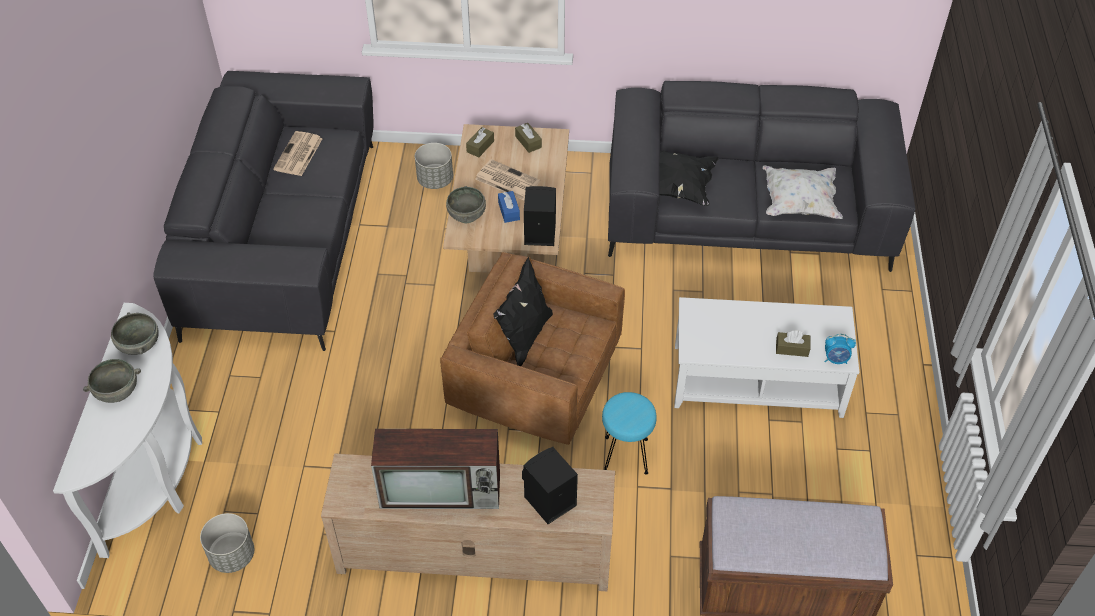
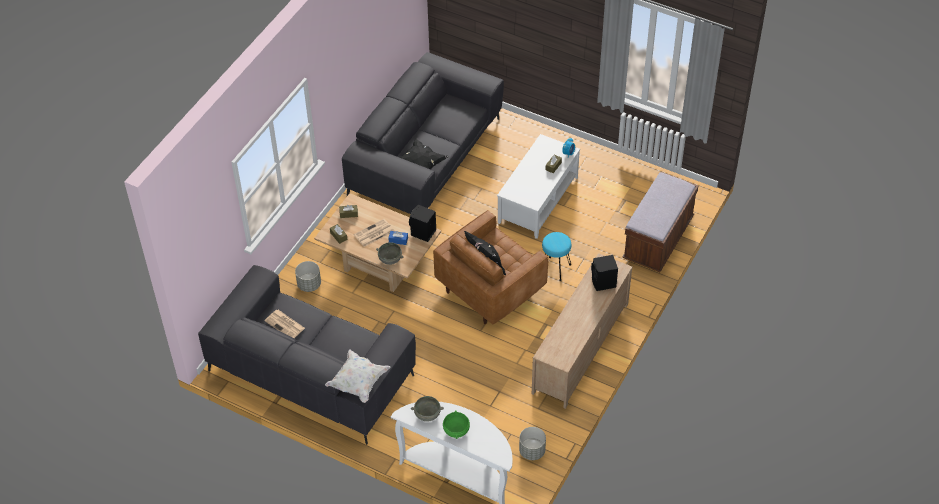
camera: 65 degrees left, 0 degrees up
grey bowl [83,359,141,403] -> green bowl [443,410,470,439]
television [371,429,500,509] -> none
white pillow [762,165,843,219] -> white pillow moved to [325,349,390,403]

